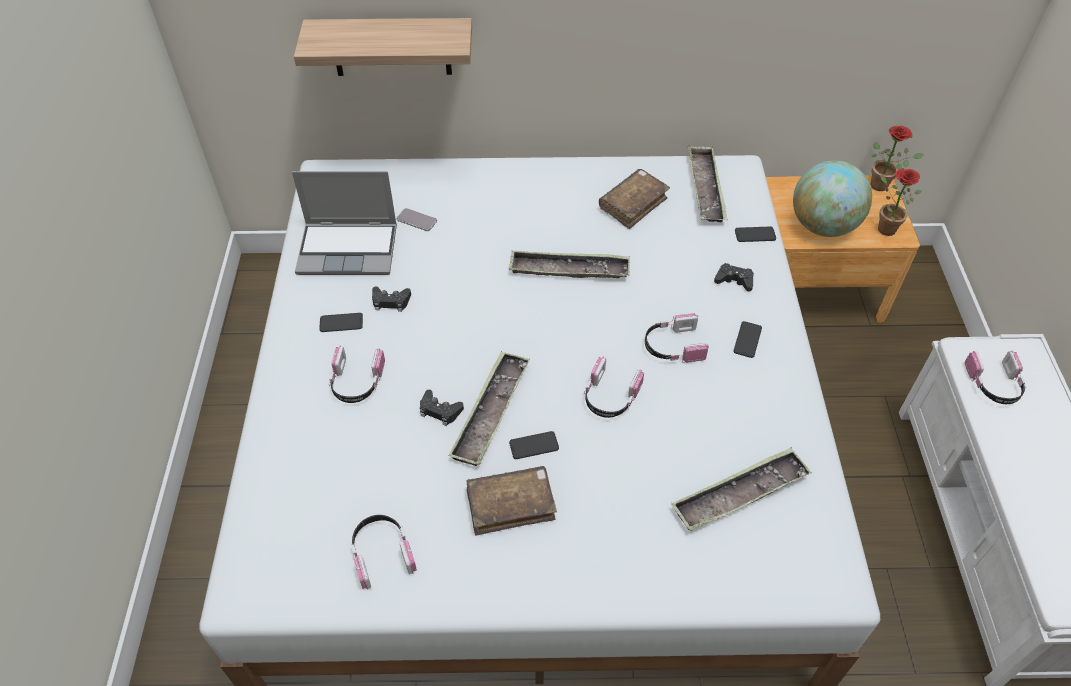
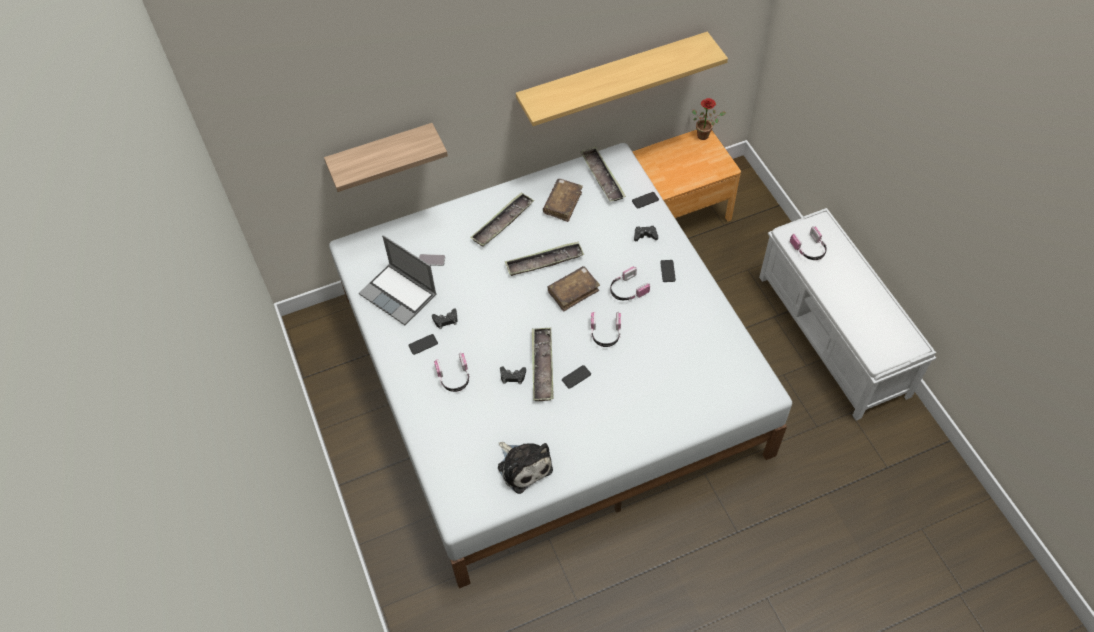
camera: 20 degrees left, 5 degrees up
laptop [292,171,397,275] -> laptop turned 60 degrees clockwise [359,235,436,325]
headphones [350,515,417,590] -> plush toy [498,442,553,494]
brown book [467,466,557,535] -> brown book moved to [548,266,600,312]
tray [671,448,812,531] -> tray moved to [470,192,534,247]
globe [793,161,872,237] -> none
potted plant [878,168,922,236] -> none
none -> shelf [516,32,728,126]

